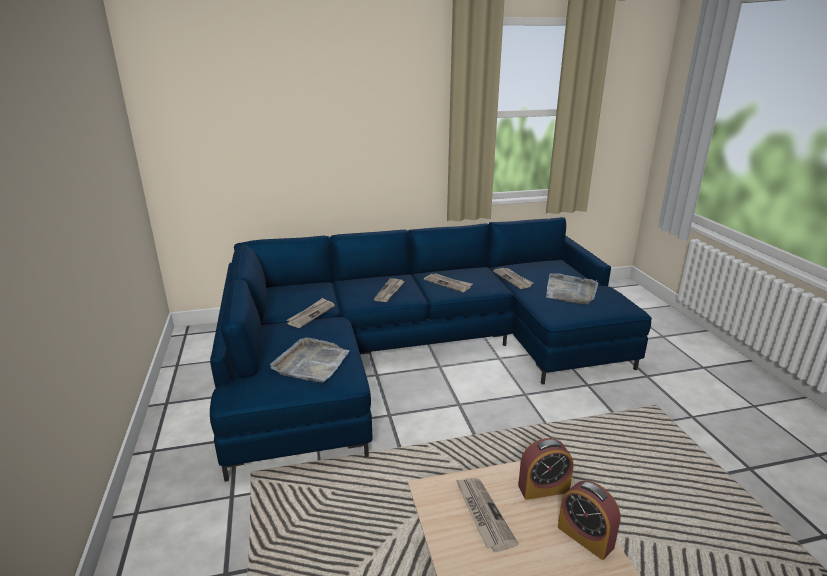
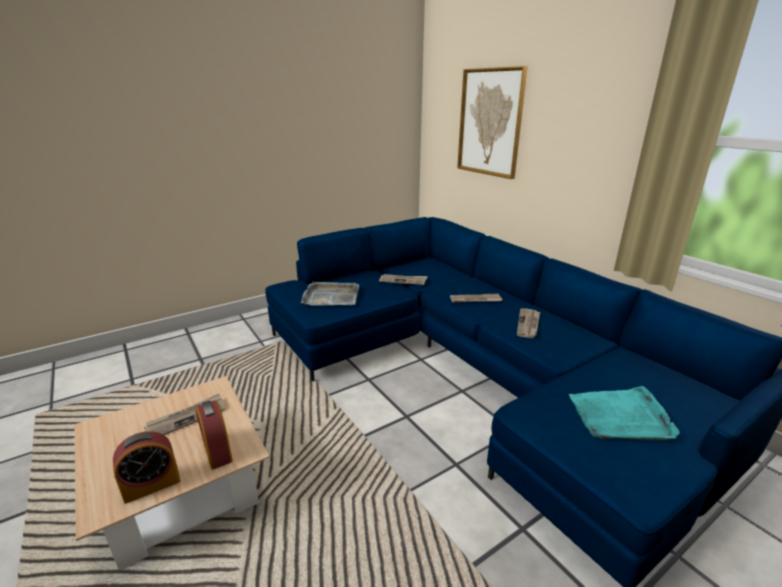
camera: 70 degrees right, 0 degrees up
newspaper [493,268,533,289] -> none
grey tray [546,273,598,304] -> turquoise tray [569,386,680,440]
alarm clock [558,481,621,560] -> alarm clock turned 150 degrees counterclockwise [113,431,180,504]
none -> picture [457,66,528,179]

